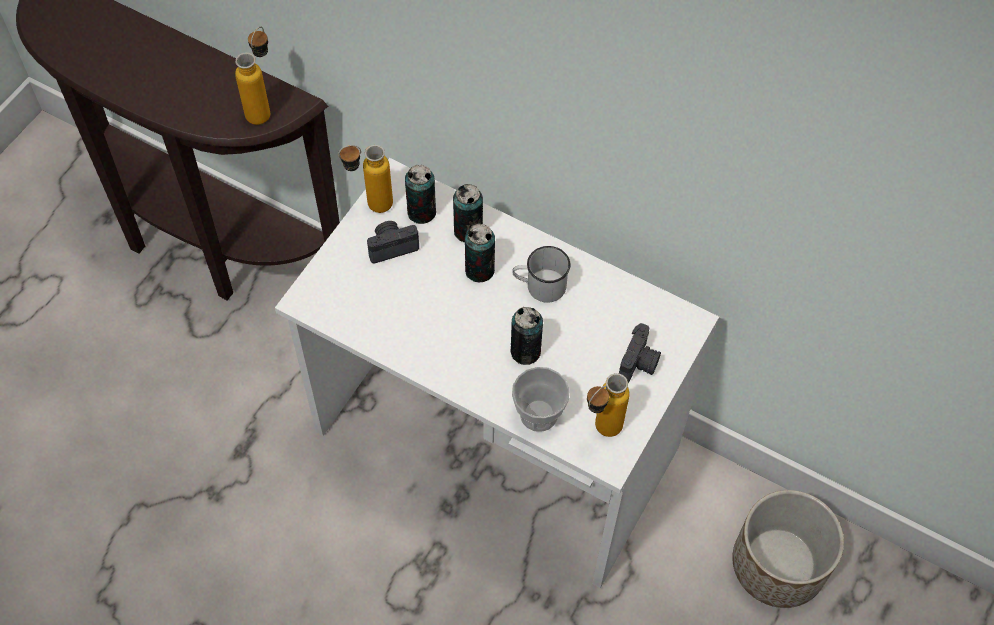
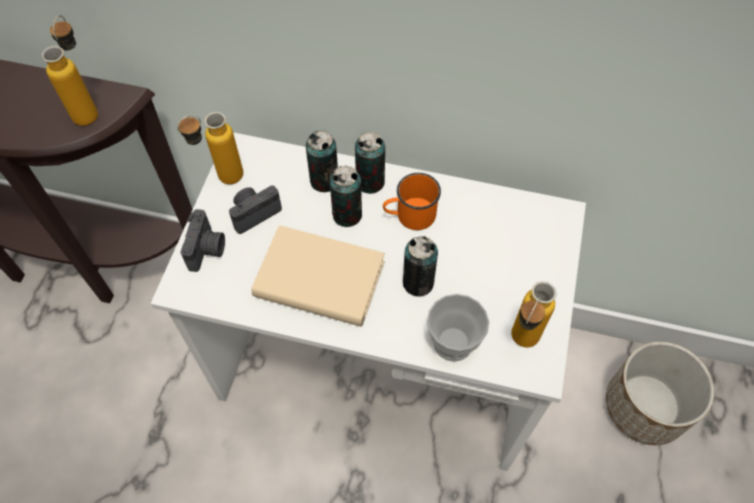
camera: 15 degrees left, 0 degrees up
can [405,165,436,224] -> can moved to [355,132,385,194]
white mug [512,246,570,303] -> orange mug [383,173,441,230]
camera [619,323,661,383] -> camera moved to [180,209,225,272]
none -> beige book [252,225,385,326]

